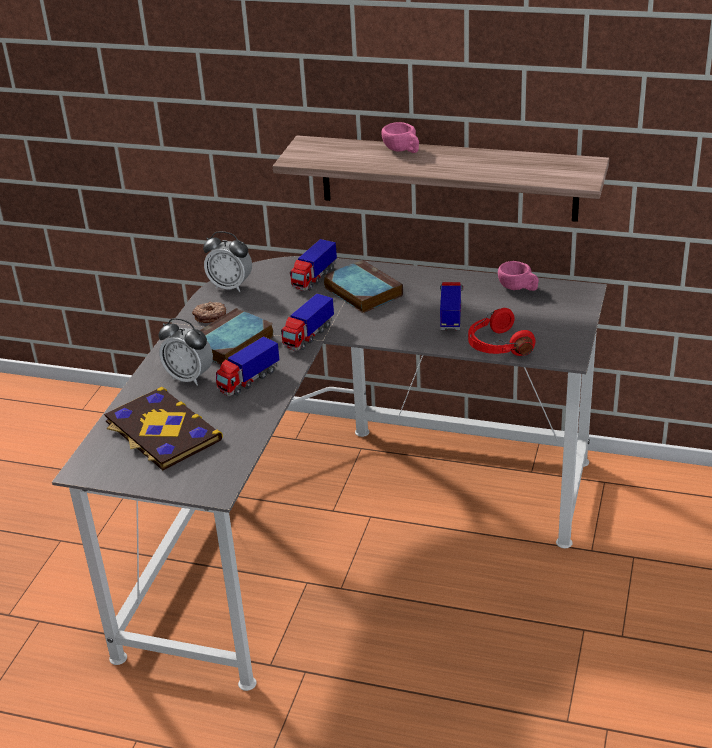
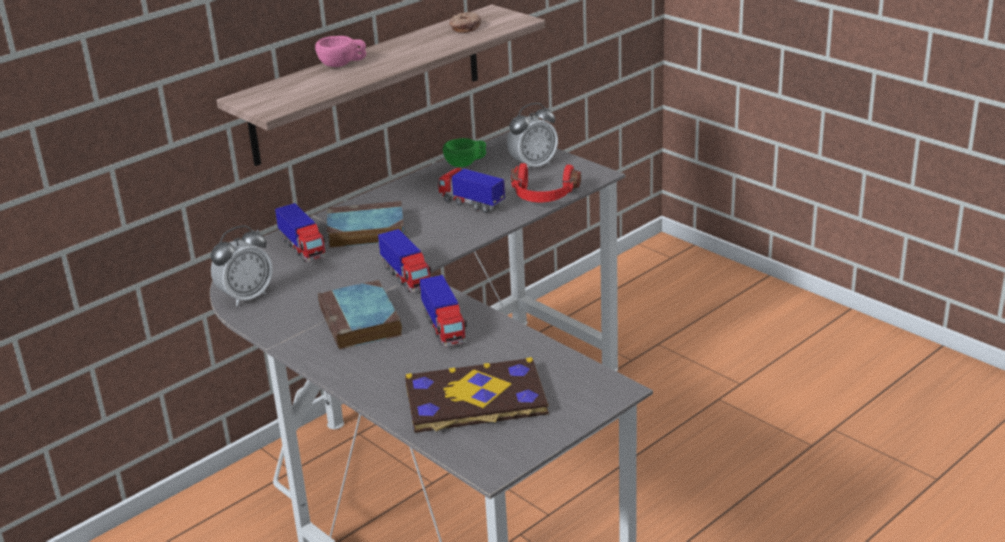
camera: 60 degrees left, 5 degrees down
alarm clock [158,318,213,386] -> alarm clock moved to [507,103,558,169]
donut [192,302,226,323] -> donut moved to [449,12,481,33]
pink cup [498,261,539,291] -> green cup [443,138,486,167]

